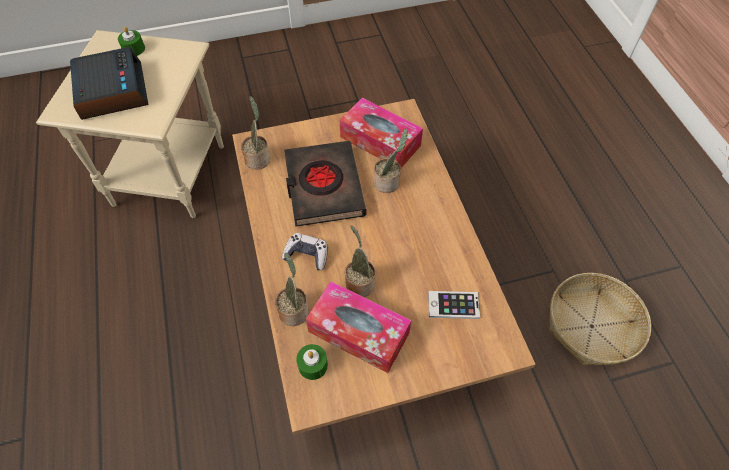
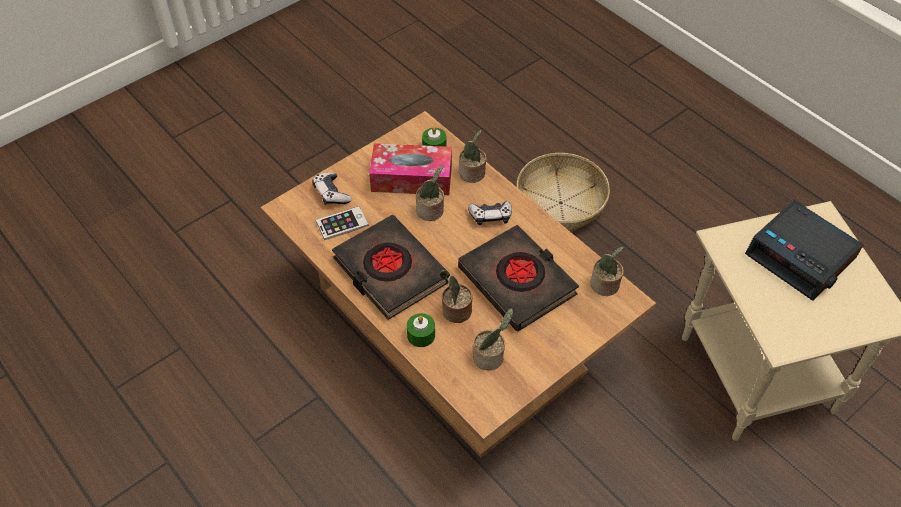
camera: 155 degrees right, 5 degrees down
green candle [118,27,145,56] -> green candle moved to [407,313,435,347]
tissue box [340,98,423,168] -> potted plant [473,308,513,370]
basket [549,273,651,365] -> basket moved to [516,153,610,232]
none -> game controller [312,172,352,205]
none -> black book [332,215,450,320]

